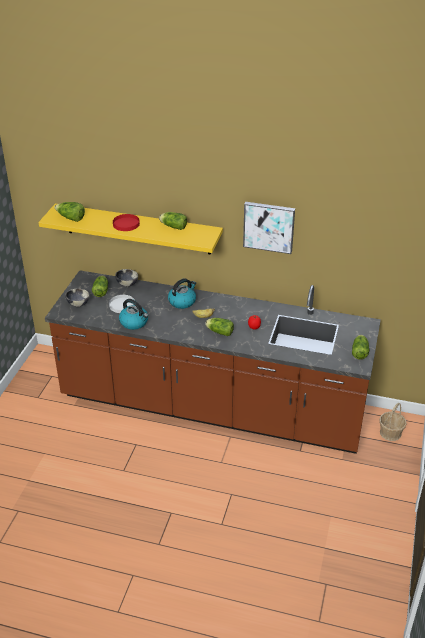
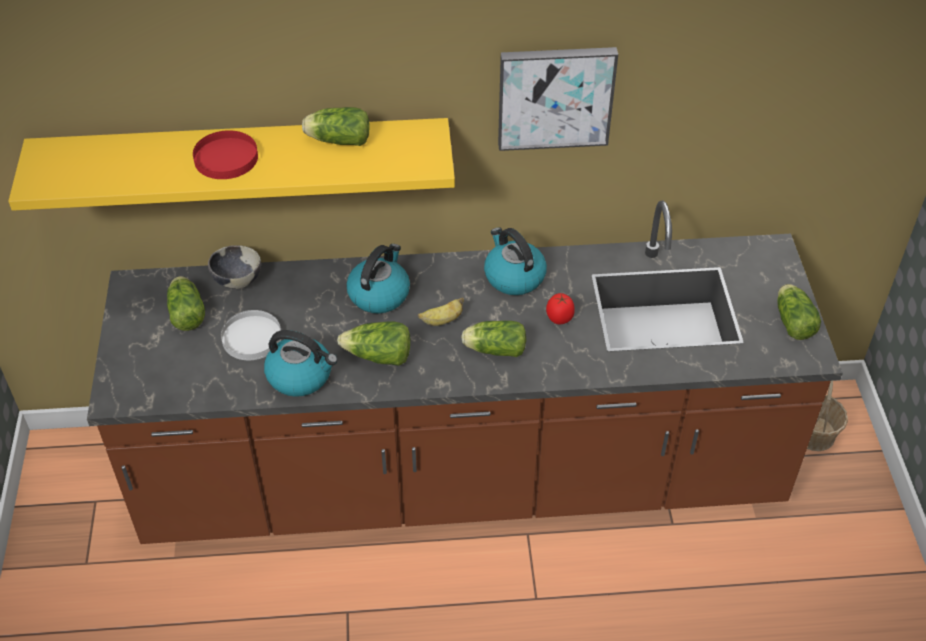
camera: 20 degrees left, 10 degrees up
lettuce [54,202,85,222] -> lettuce moved to [337,321,410,366]
bowl [65,289,89,307] -> none
none -> kettle [484,228,547,295]

